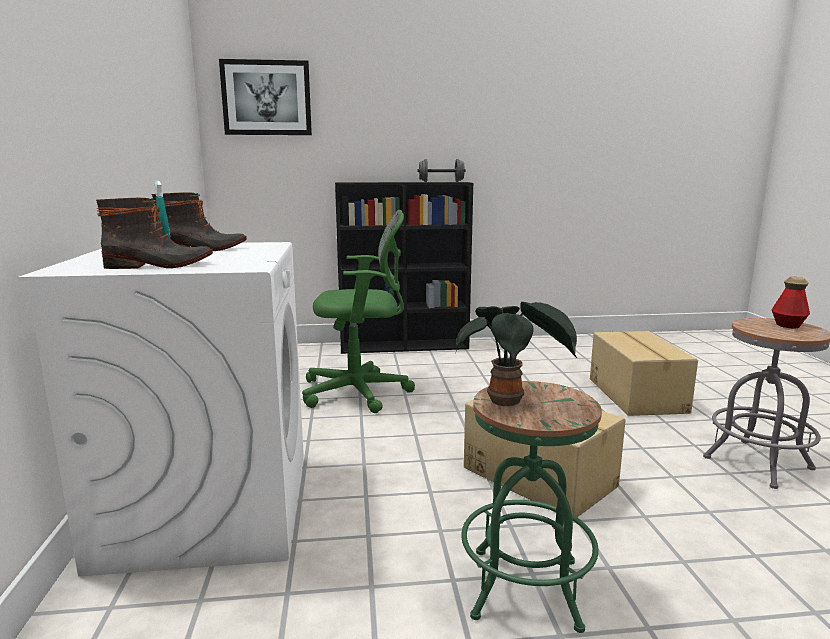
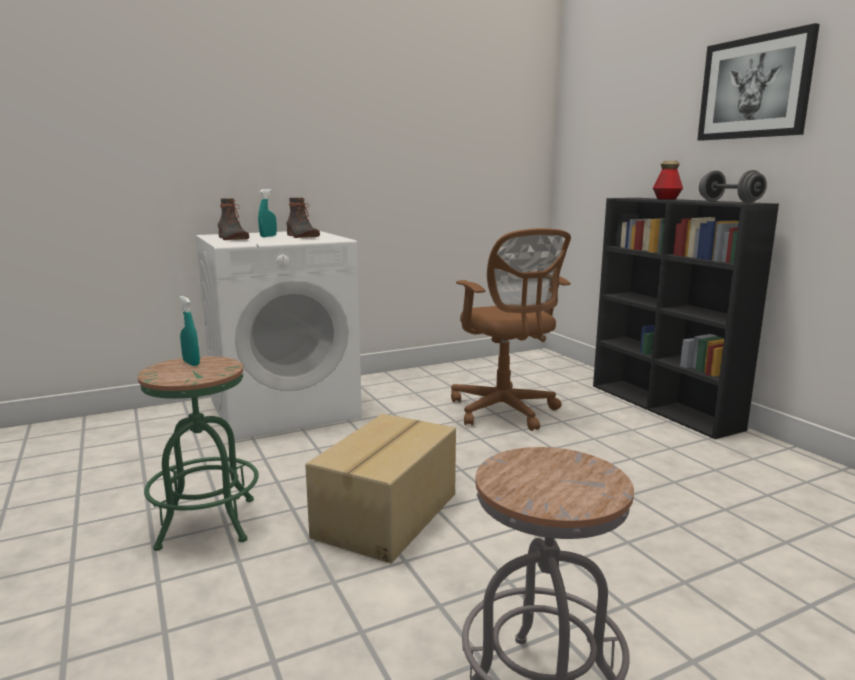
camera: 70 degrees right, 0 degrees up
picture [219,59,312,135] -> picture moved to [697,23,820,141]
green office chair [302,210,415,413] -> brown office chair [451,228,571,431]
potted plant [456,302,577,406] -> turquoise spray bottle [179,296,200,366]
cardboard box [590,331,698,416] -> none
bottle [772,277,810,329] -> bottle moved to [653,161,683,200]

